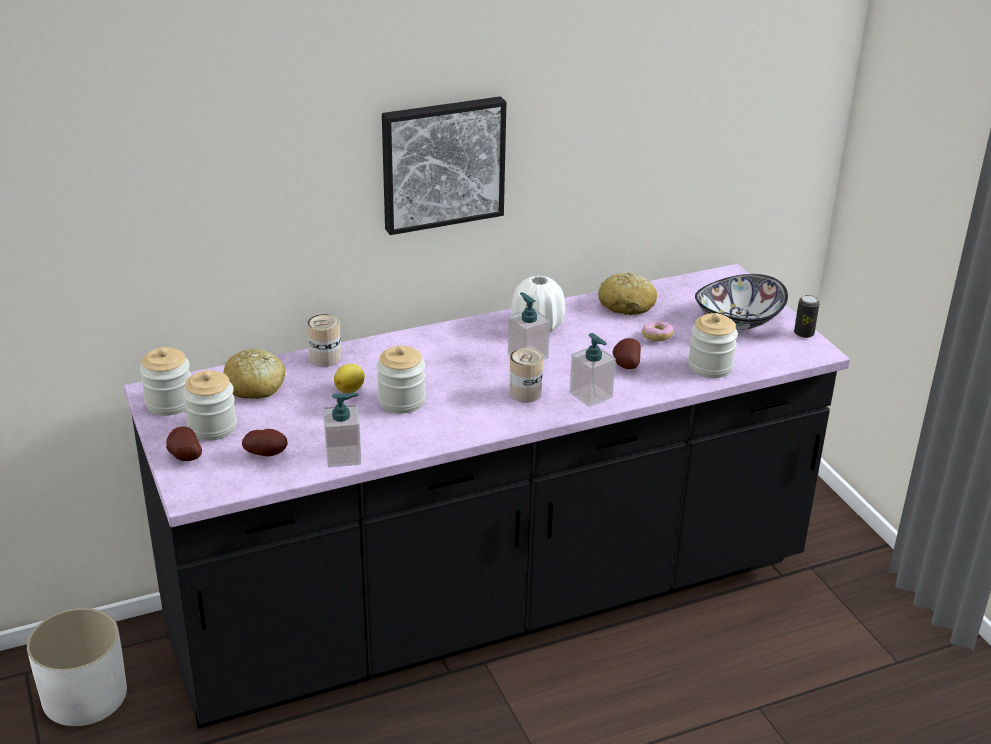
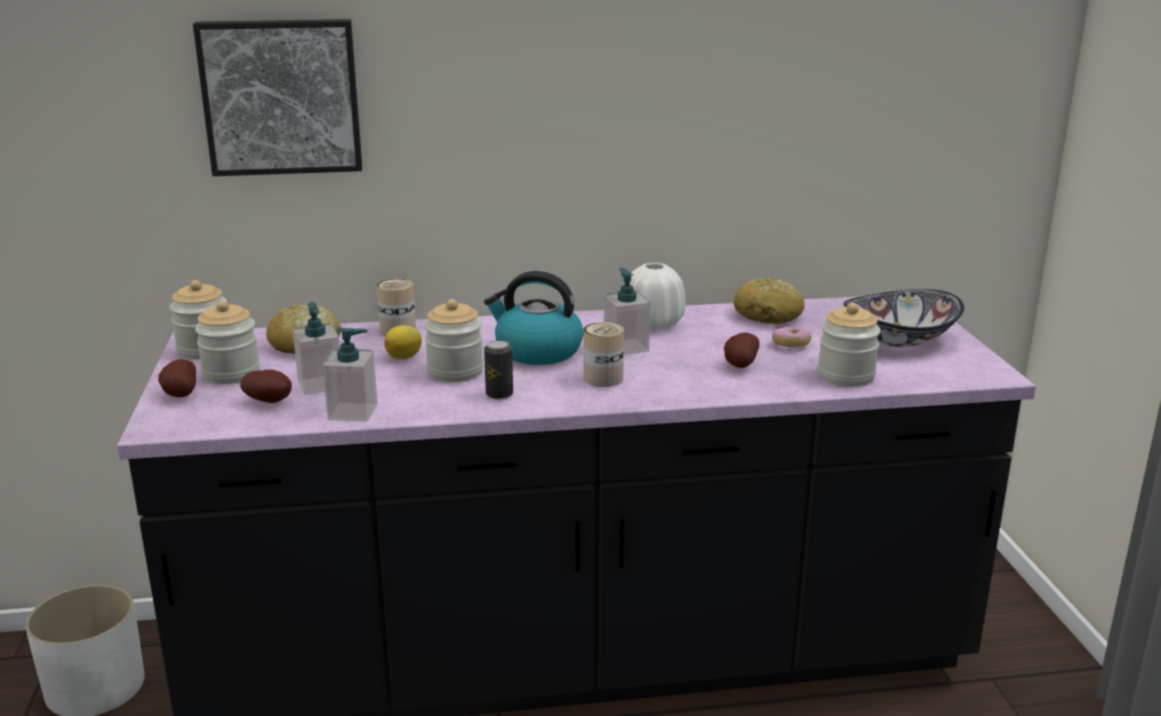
camera: 15 degrees right, 10 degrees down
picture [382,96,506,235] -> picture moved to [193,19,362,176]
soap dispenser [570,333,616,407] -> soap dispenser moved to [293,302,340,395]
can [794,295,820,338] -> can moved to [484,340,513,399]
none -> kettle [484,271,584,365]

